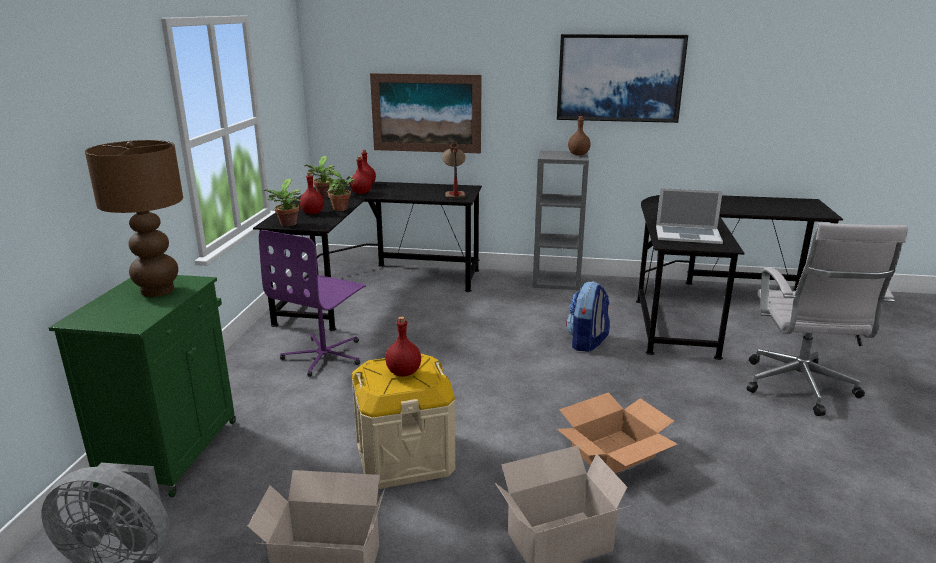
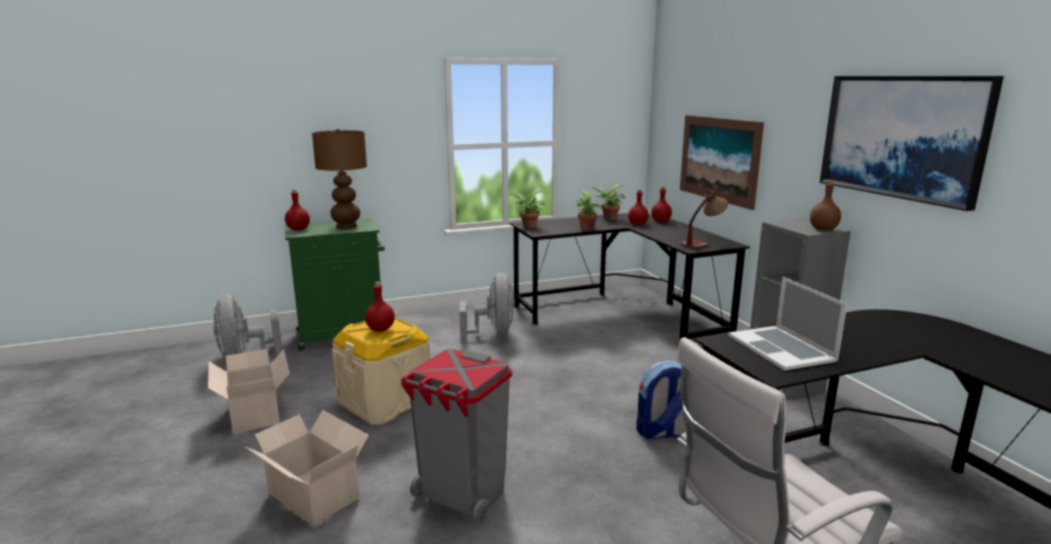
camera: 60 degrees right, 5 degrees down
purple office chair [259,230,366,377] -> grey fan [459,273,515,344]
red bottle [300,172,324,214] -> red bottle moved to [285,189,310,230]
cardboard box [557,392,678,474] -> grey trash can [401,349,512,522]

